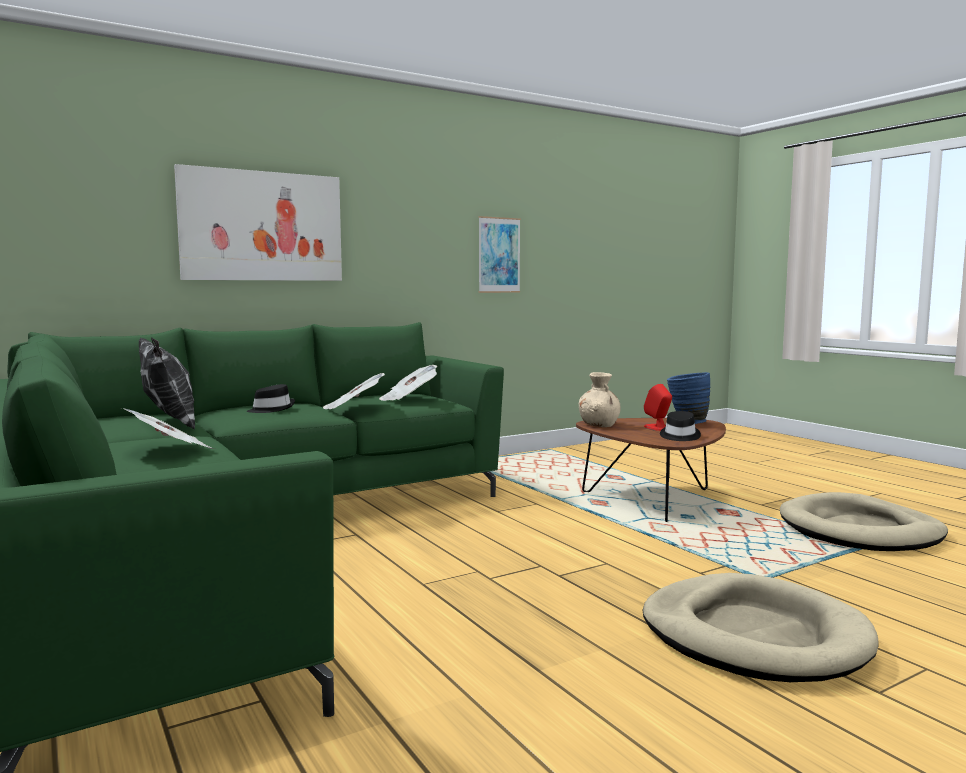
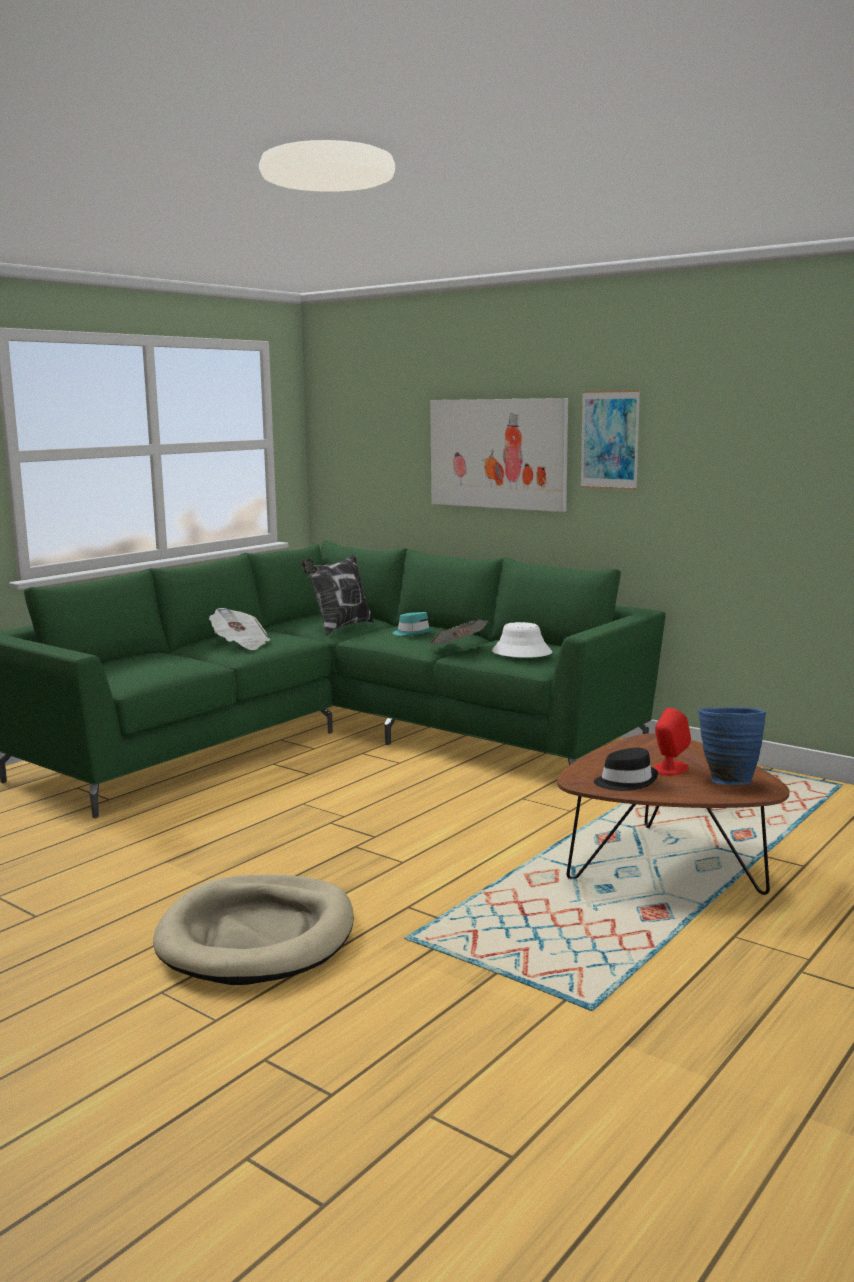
camera: 70 degrees right, 5 degrees up
black hat [247,384,295,413] -> turquoise hat [393,612,433,636]
newspaper [379,365,438,401] -> white hat [492,622,552,658]
picture [479,216,521,293] -> picture moved to [580,390,640,490]
beige vase [579,372,621,427] -> none
beige dog bed [780,492,948,551] -> none

